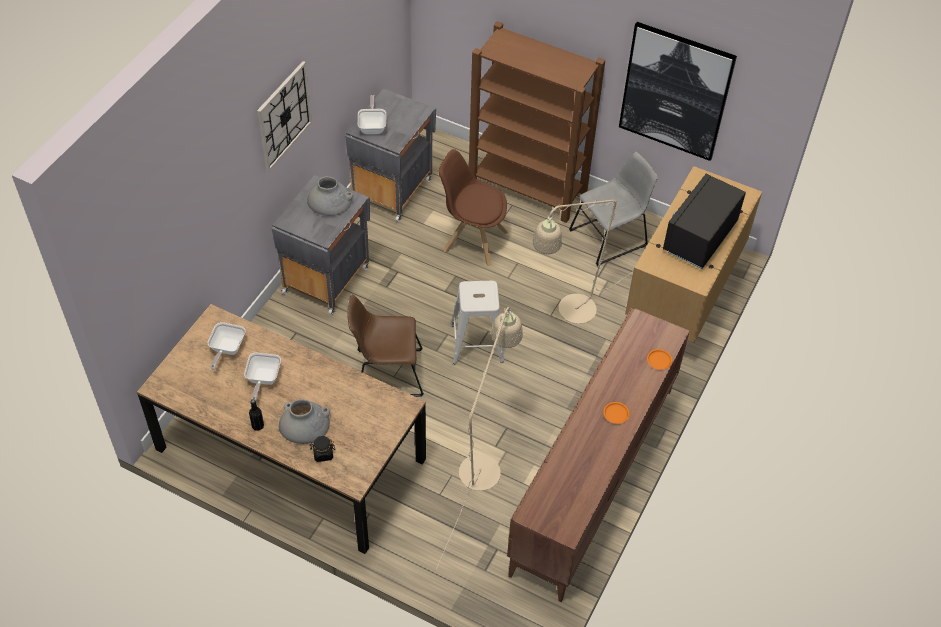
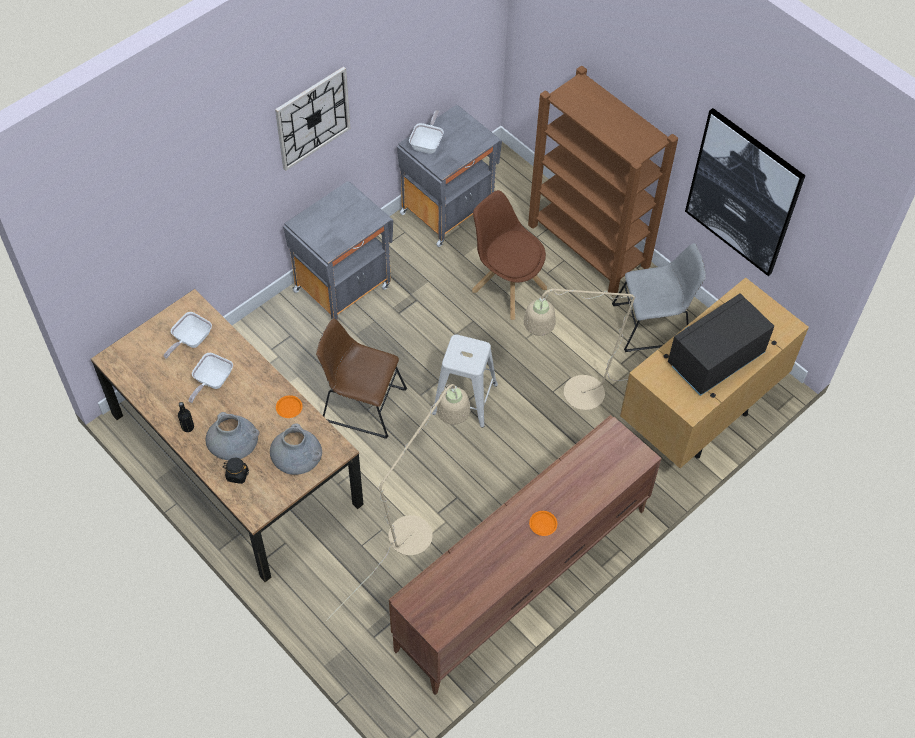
camera: 20 degrees right, 5 degrees up
grey vase [307,176,354,216] -> grey vase moved to [270,424,322,475]
orange plate [647,349,672,370] -> orange plate moved to [276,395,303,418]

